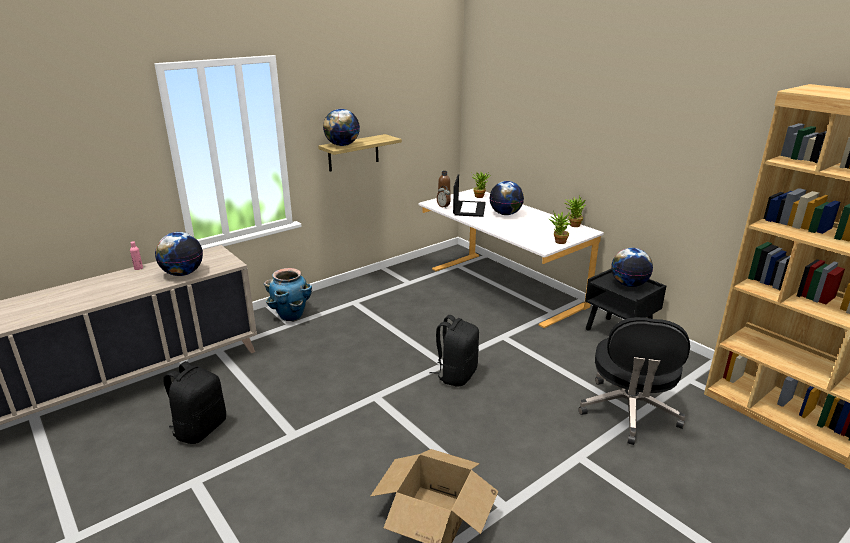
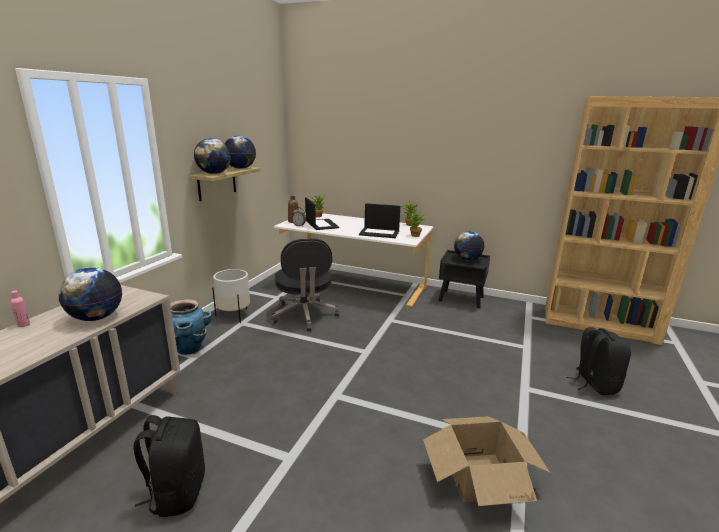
camera: 30 degrees left, 5 degrees down
black backpack [429,315,479,386] -> black backpack moved to [567,327,631,395]
globe [490,181,524,215] -> globe moved to [225,136,256,169]
black office chair [578,317,690,445] -> black office chair moved to [271,238,340,331]
none -> white planter [212,269,250,323]
none -> laptop [359,203,400,238]

